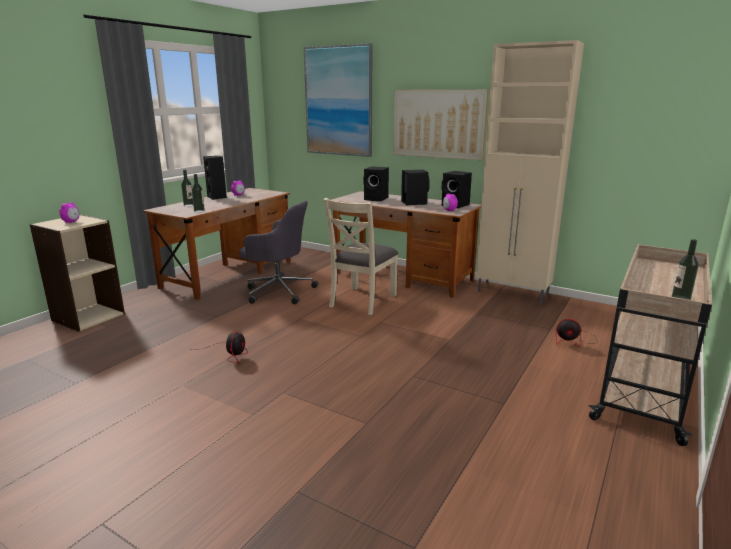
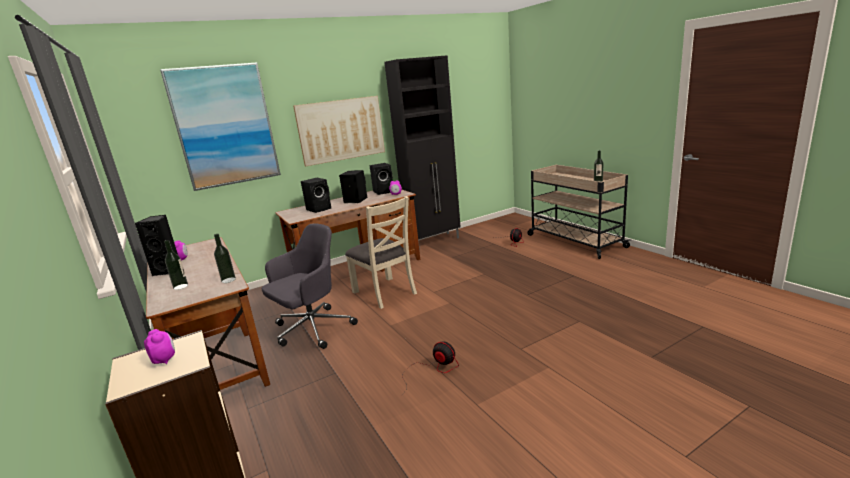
camera: 60 degrees left, 0 degrees up
beige cabinet [476,40,584,304] -> black cabinet [384,55,461,250]

